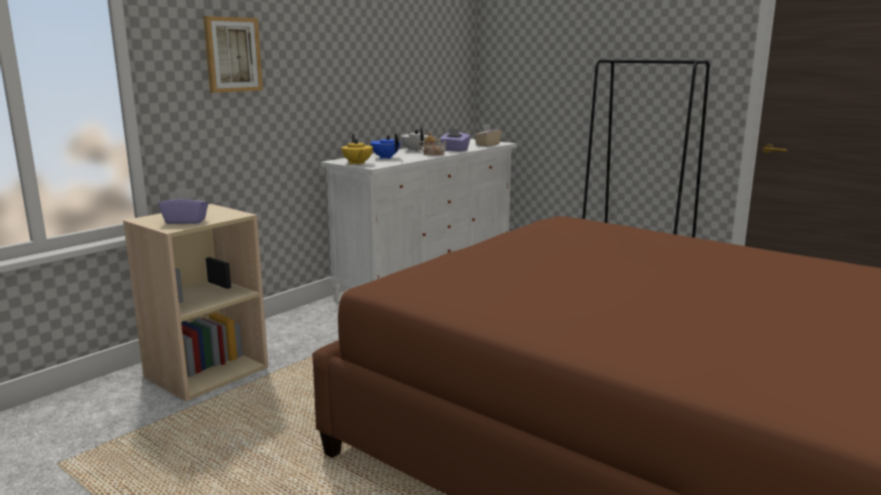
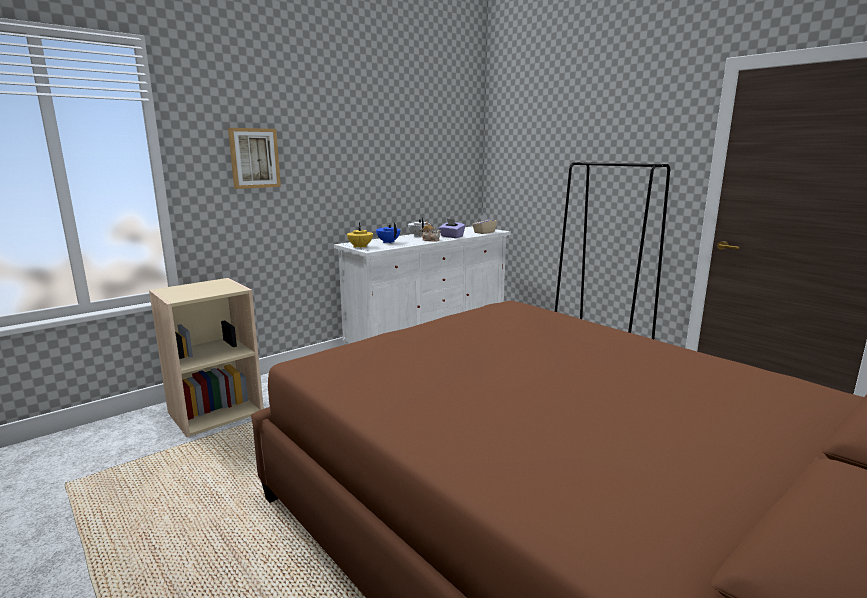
camera: 10 degrees right, 0 degrees up
purple tissue box [159,189,208,224] -> none

